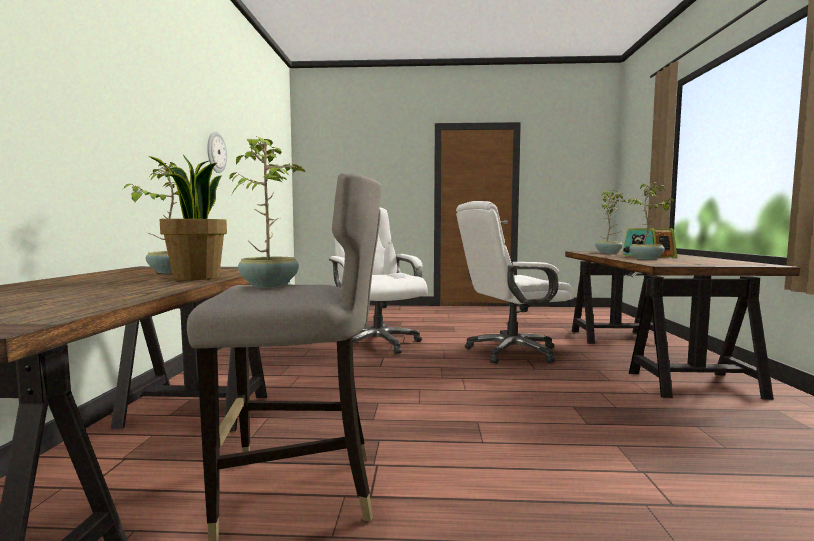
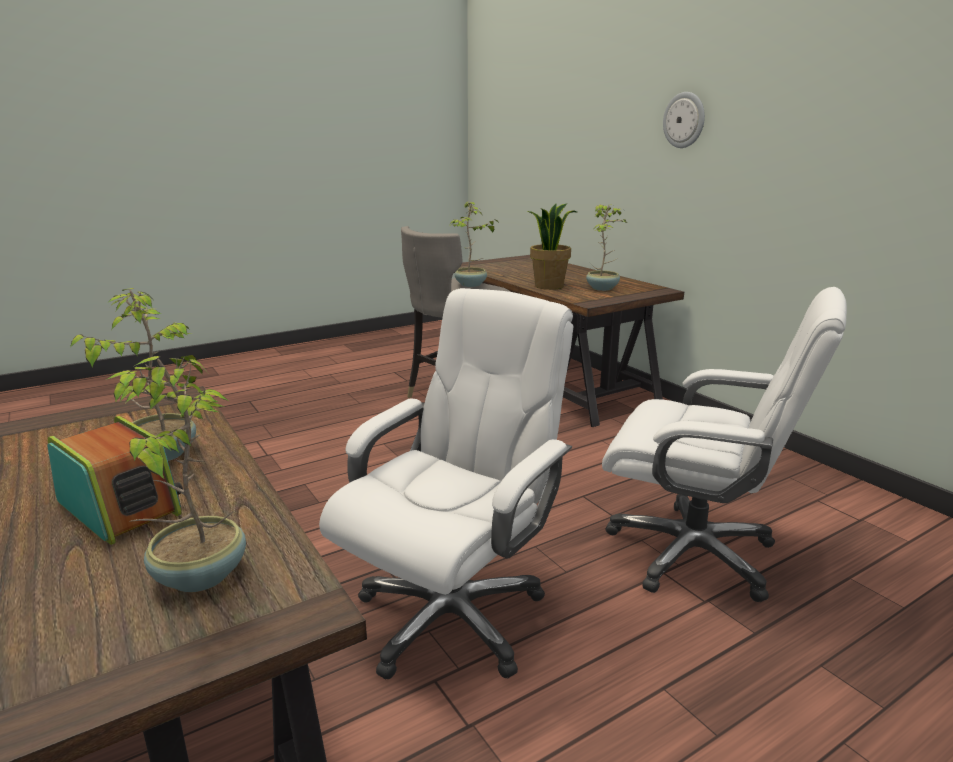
camera: 145 degrees right, 15 degrees up
wall clock [207,132,227,173] -> wall clock moved to [663,92,705,148]

